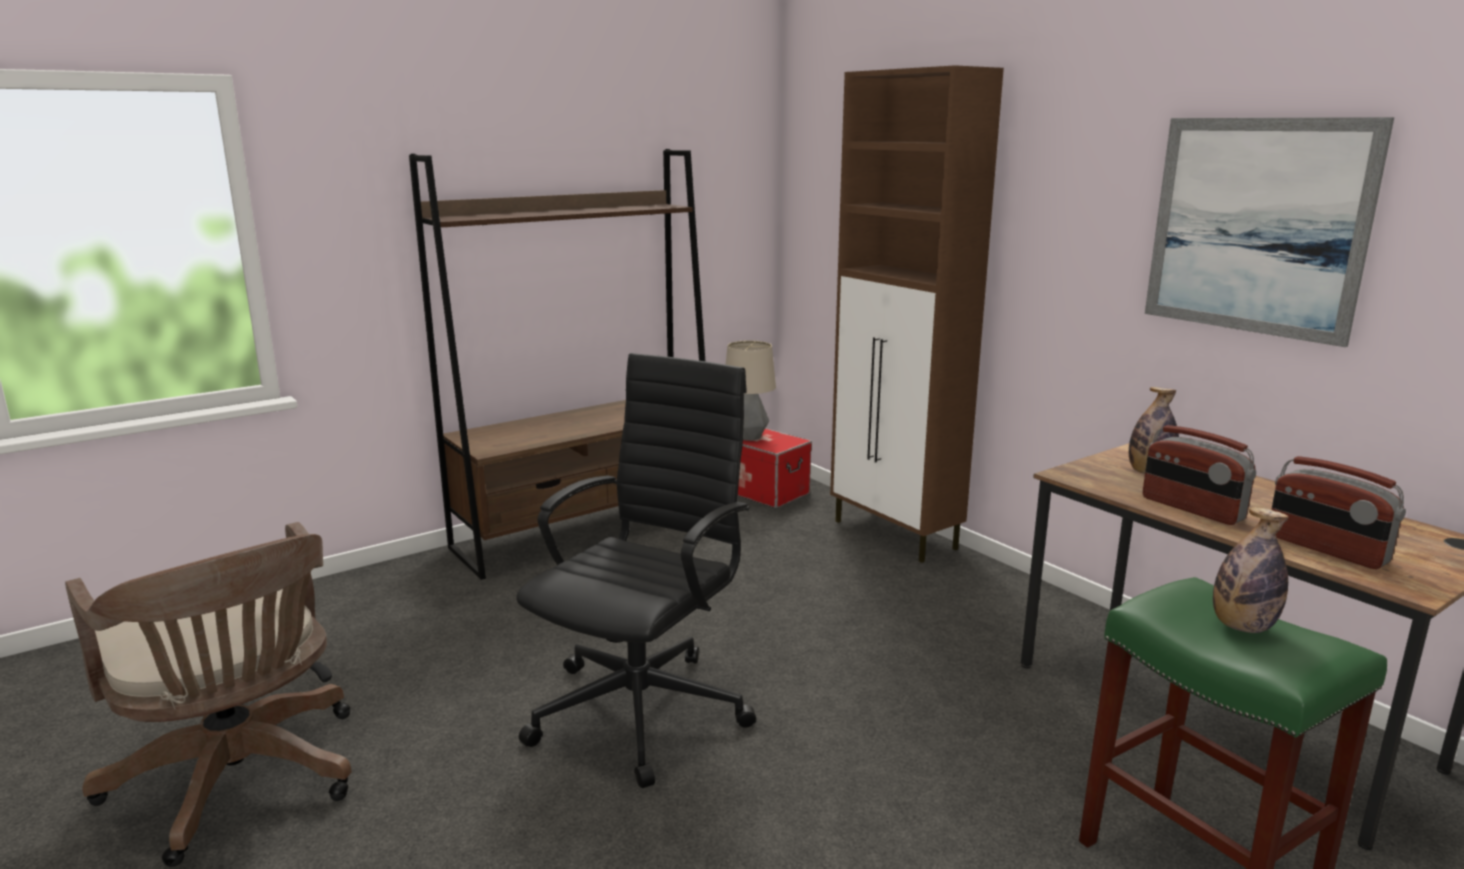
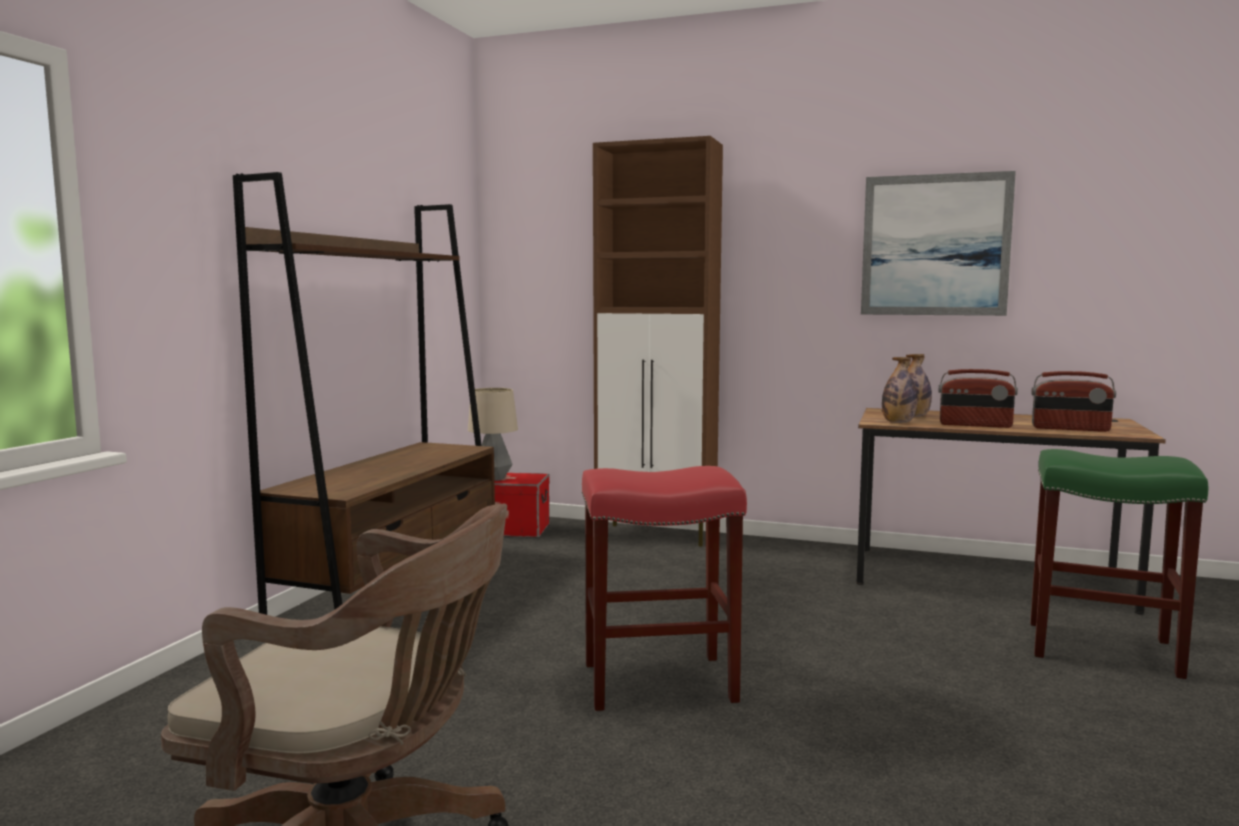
camera: 35 degrees left, 10 degrees down
black office chair [516,353,756,788] -> red stool [582,466,747,711]
bottle [1213,507,1288,633] -> bottle moved to [882,357,918,423]

